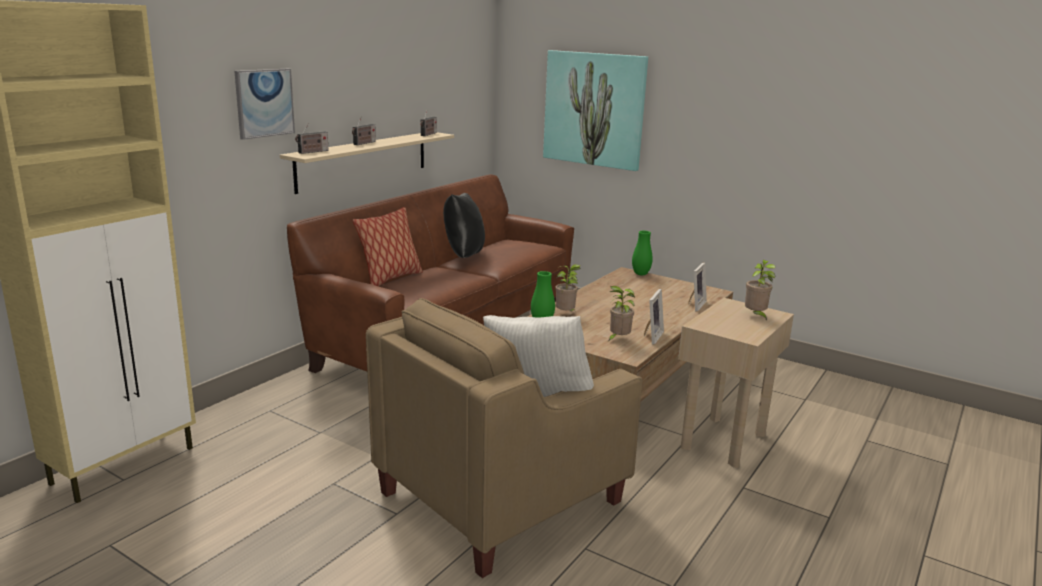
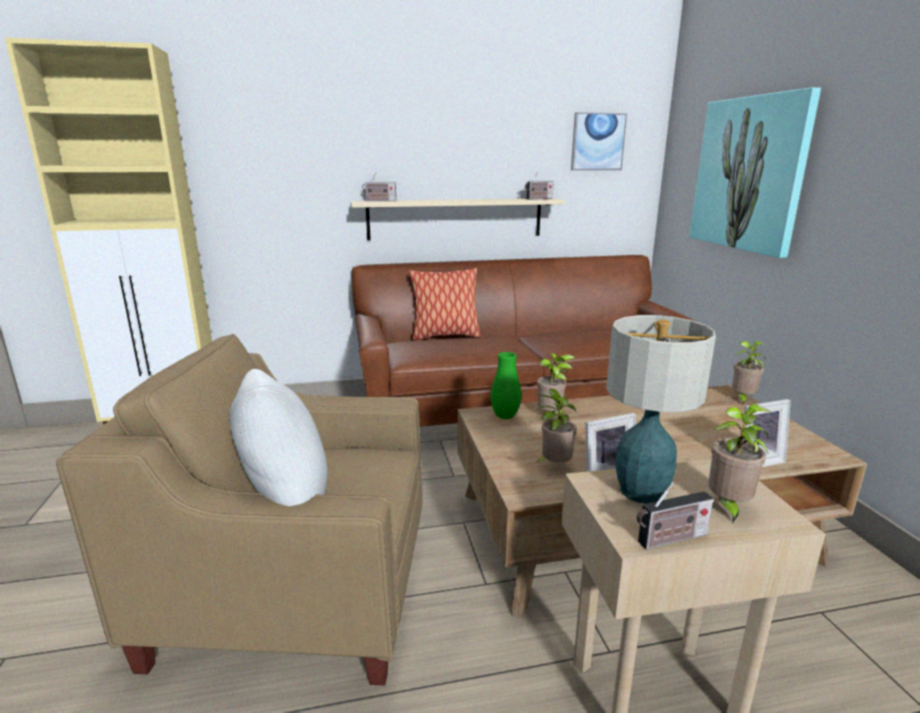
camera: 45 degrees right, 0 degrees up
picture [234,69,295,140] -> picture moved to [571,112,627,171]
radio [352,116,376,145] -> radio moved to [637,482,714,550]
black pillow [443,193,485,258] -> none
green vase [632,231,653,275] -> potted plant [732,341,766,405]
none -> table lamp [606,315,716,504]

